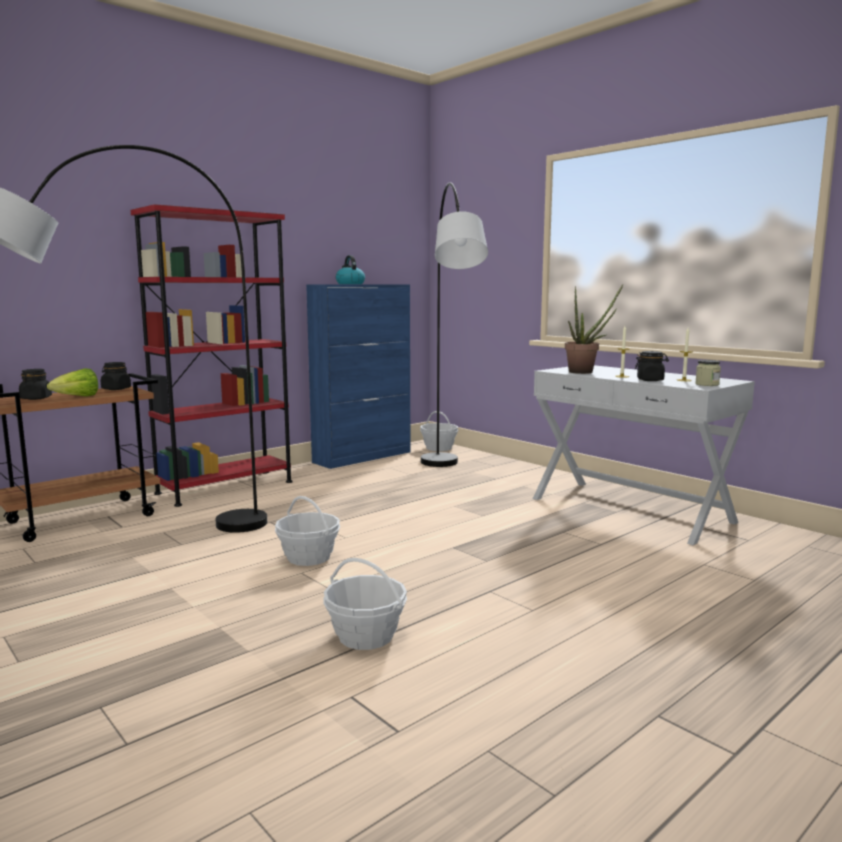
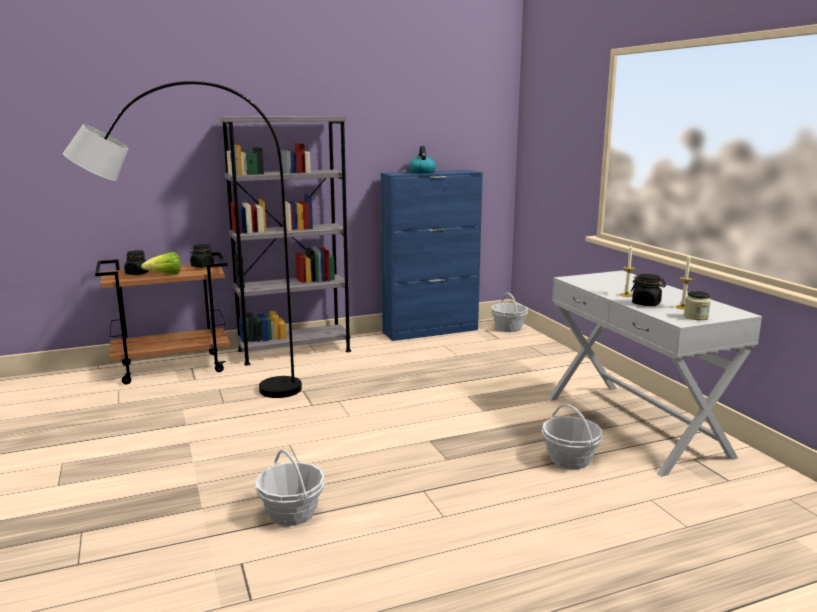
camera: 20 degrees right, 5 degrees up
red bookcase [131,204,293,507] -> grey bookcase [220,116,351,366]
basket [275,496,340,566] -> basket moved to [542,403,603,469]
grey floor lamp [421,182,488,467] -> none
potted plant [565,284,623,374] -> none

